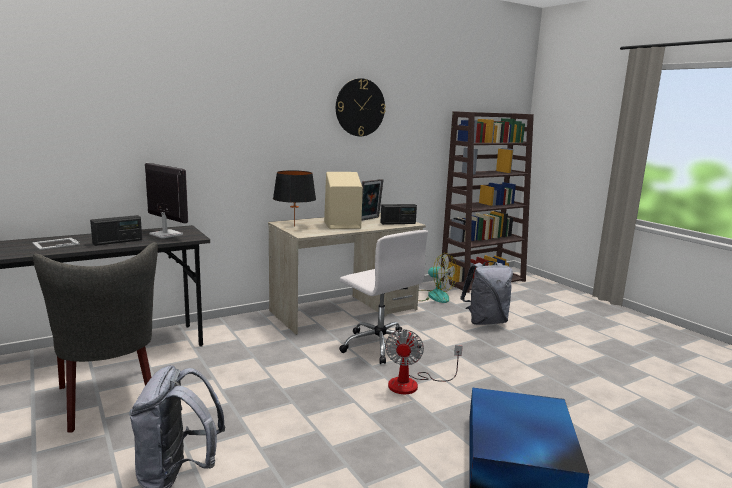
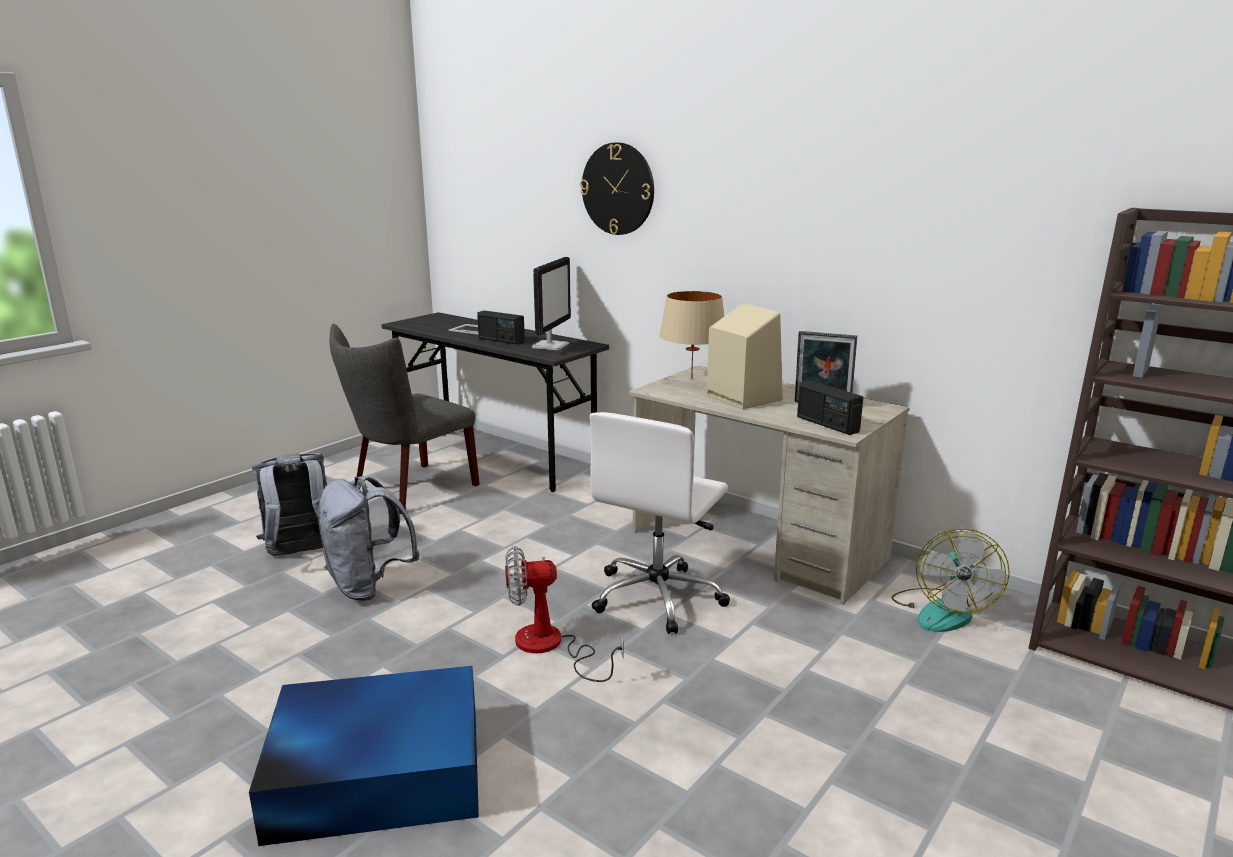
camera: 70 degrees right, 5 degrees up
black table lamp [273,170,316,226] -> beige table lamp [659,291,724,379]
wall clock [336,78,386,136] -> wall clock moved to [580,142,654,235]
grey backpack [460,261,513,325] -> grey backpack moved to [318,476,419,601]

